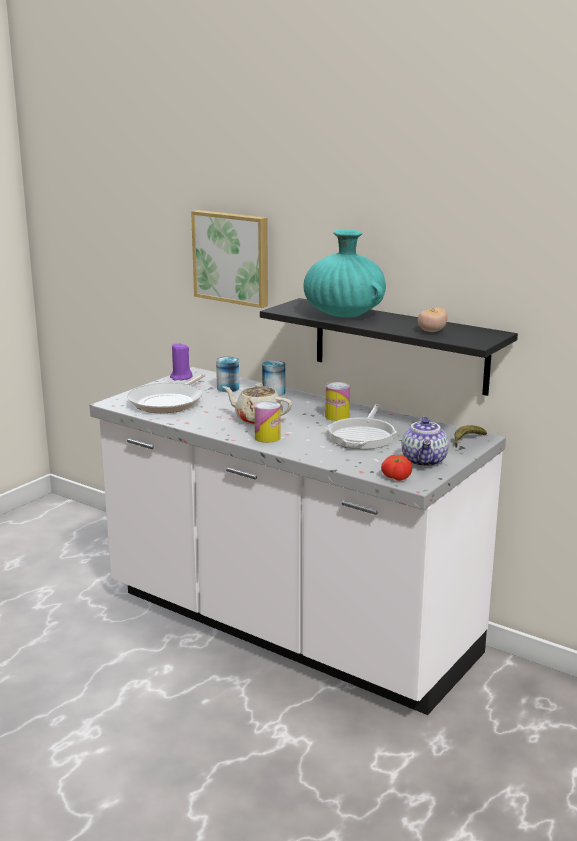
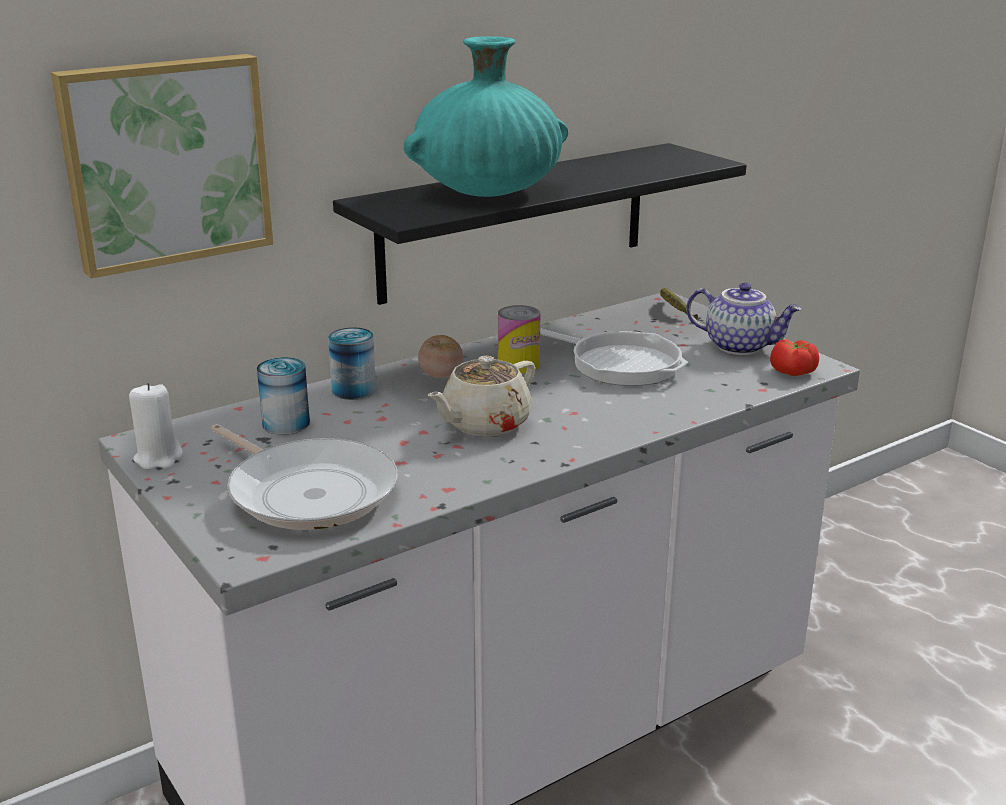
camera: 70 degrees left, 5 degrees up
purple candle [170,343,193,380] -> white candle [129,383,183,469]
can [254,401,281,443] -> none
tomato [418,307,448,332] -> tomato moved to [418,335,463,378]

